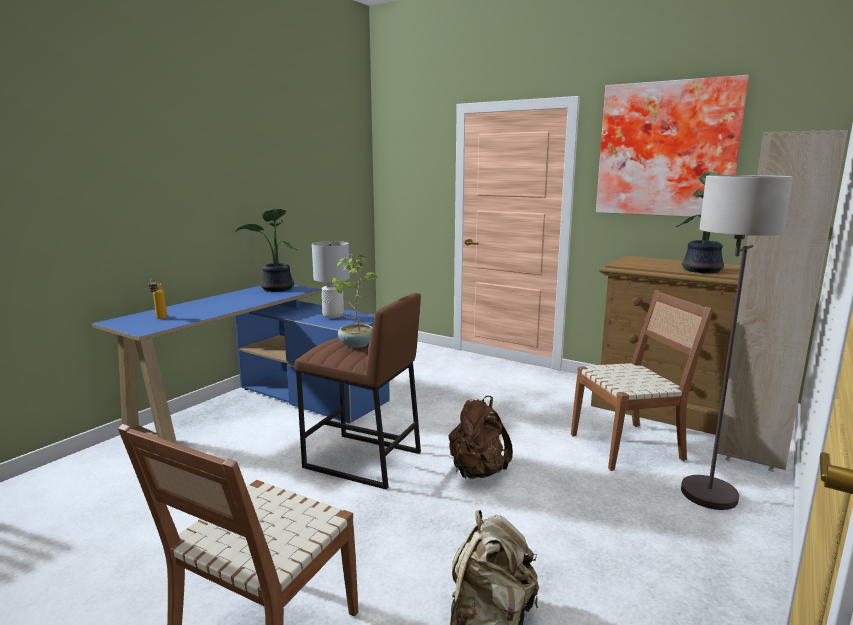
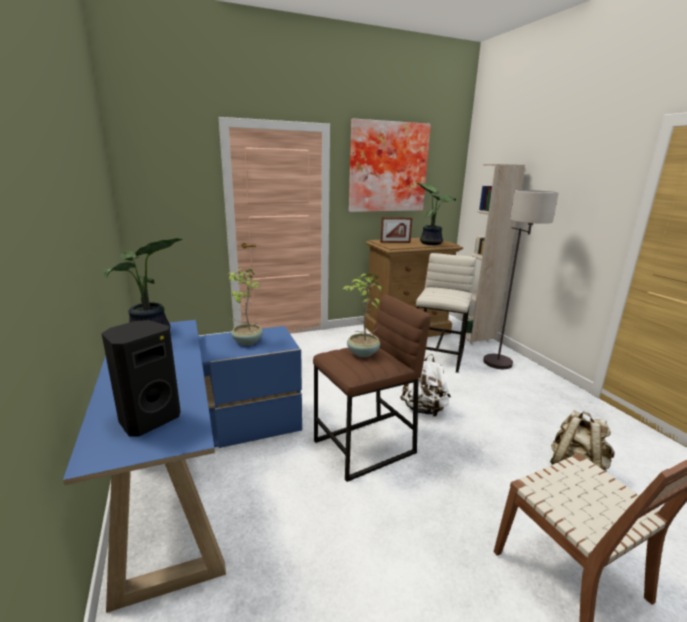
camera: 55 degrees left, 5 degrees up
bottle [148,279,167,319] -> black speaker [101,320,181,437]
grey table lamp [312,241,350,318] -> potted plant [228,269,263,345]
brown backpack [448,396,513,479] -> white backpack [400,354,451,417]
chair [571,290,713,471] -> beige stool [416,253,476,373]
none -> picture frame [380,217,412,243]

